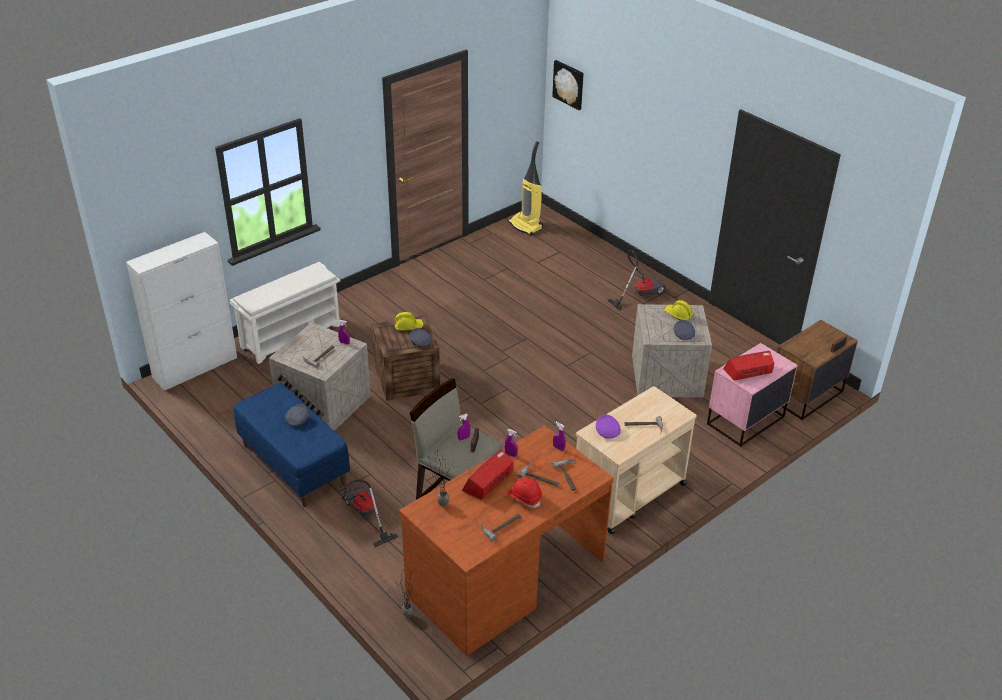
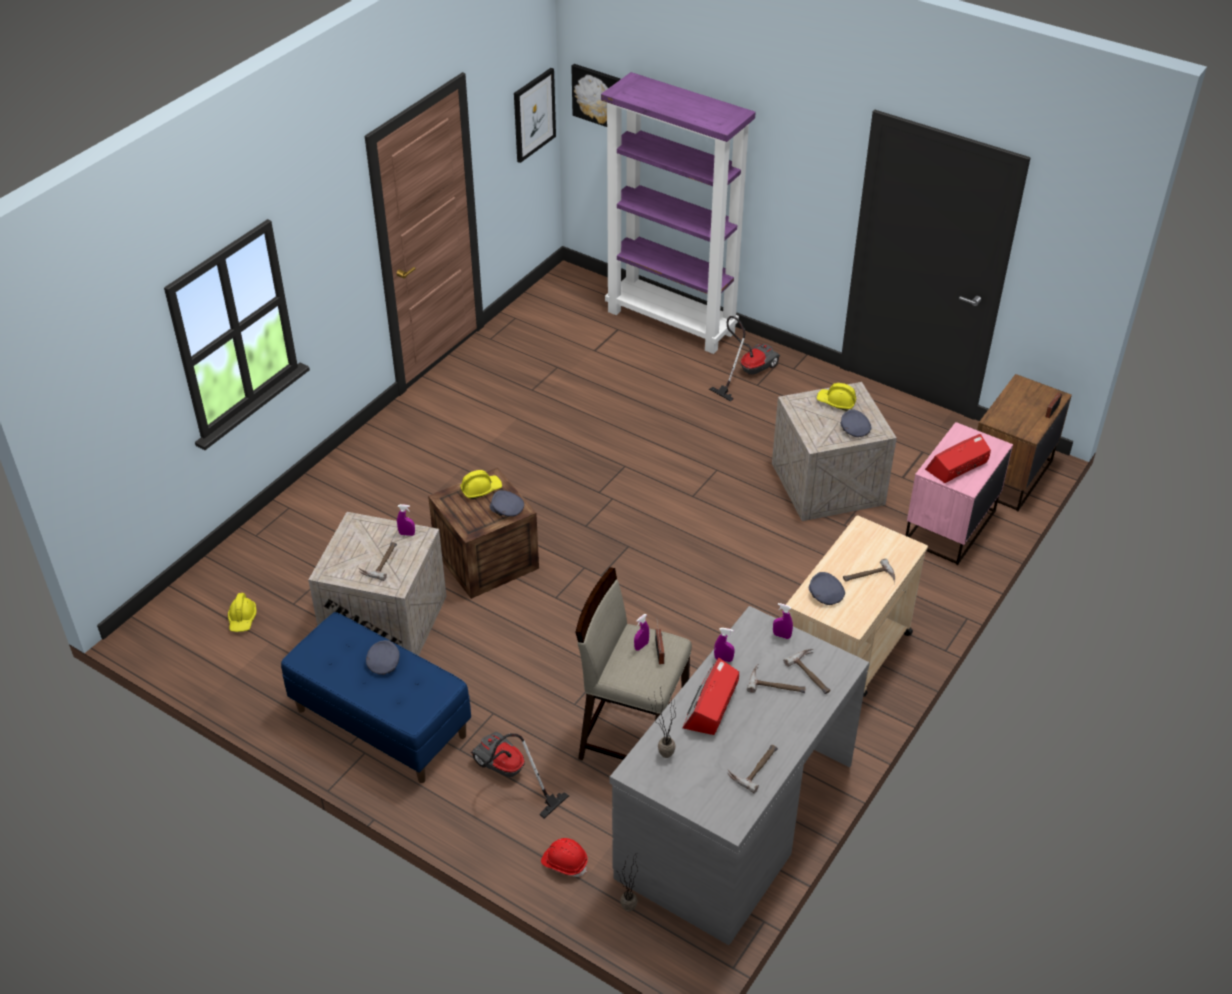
camera: 15 degrees left, 5 degrees up
white cabinet [126,232,237,391] -> none
white shoe rack [230,262,340,364] -> none
brown desk [399,425,614,656] -> grey desk [609,606,870,945]
vacuum cleaner [508,141,543,236] -> none
red hard hat [508,477,542,508] -> red hard hat moved to [541,838,588,877]
purple cap [596,415,621,439] -> grey cap [809,572,845,605]
none -> yellow hard hat [228,593,257,632]
none -> picture [514,68,556,163]
none -> purple bookcase [601,72,756,354]

